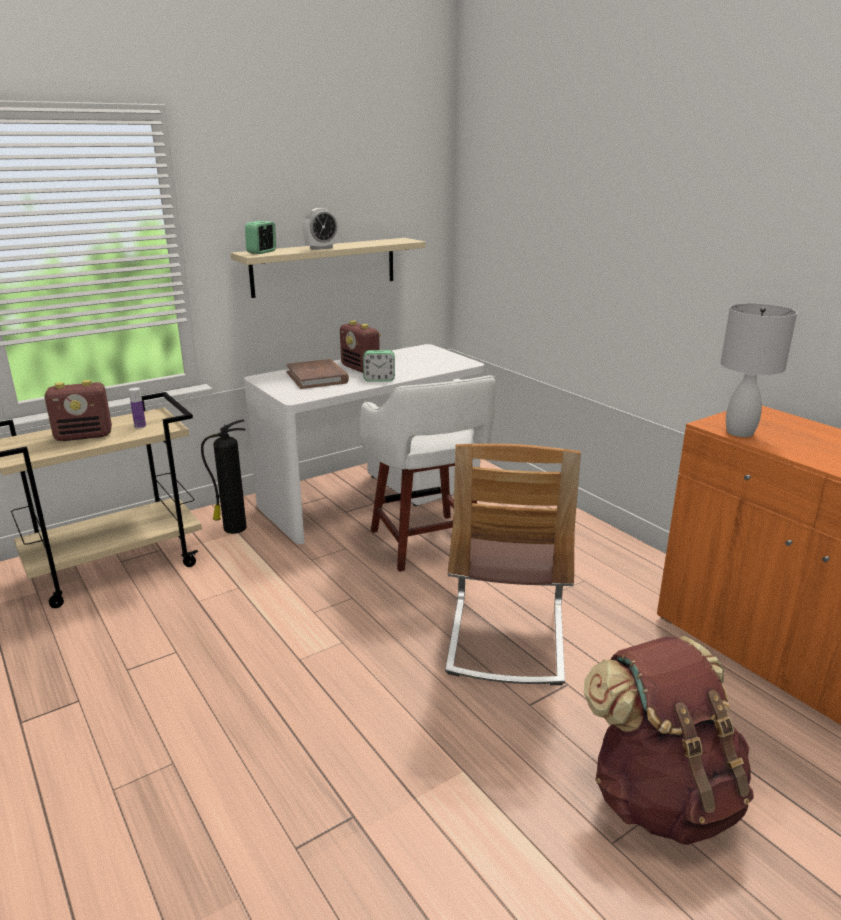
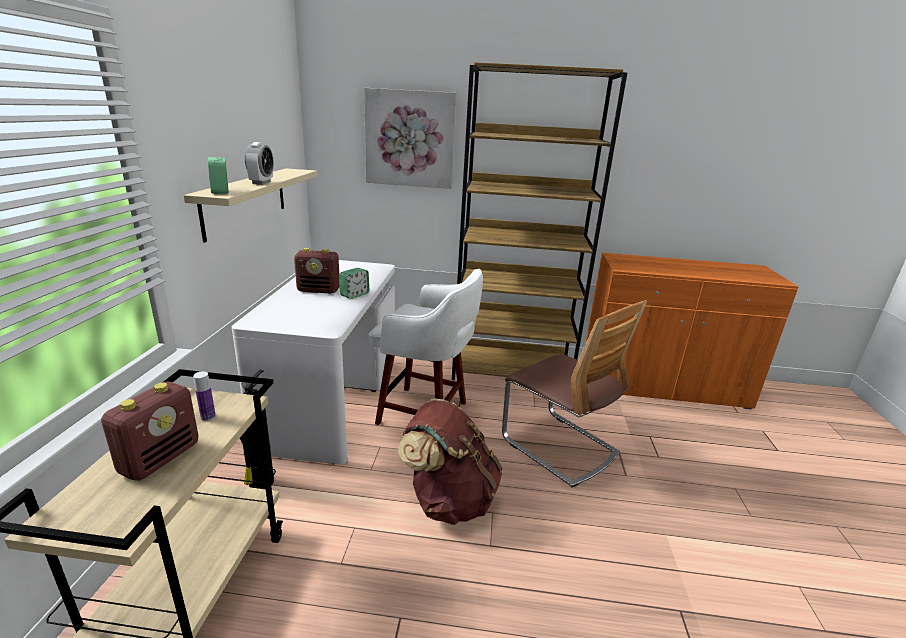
camera: 50 degrees left, 0 degrees up
brown book [286,359,349,389] -> none
brown backpack [584,636,754,845] -> brown backpack moved to [398,399,502,525]
white table lamp [720,303,797,437] -> none
none -> picture [364,88,457,189]
none -> brown bookcase [452,62,627,380]

